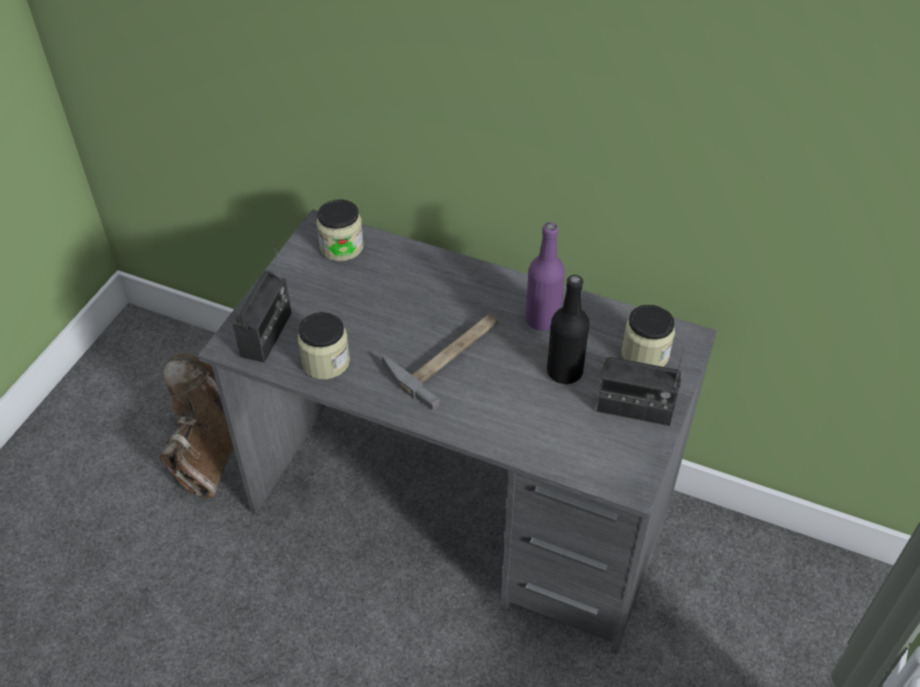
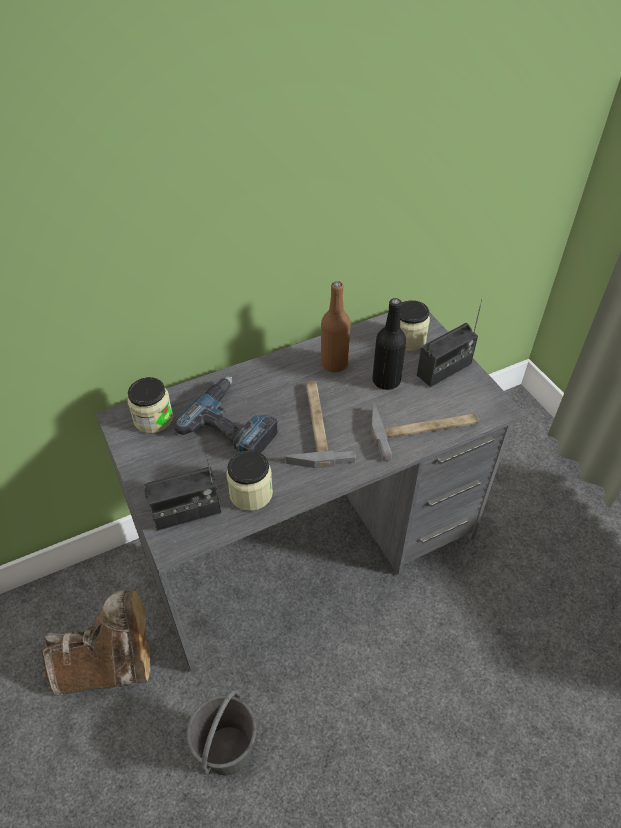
camera: 50 degrees left, 0 degrees up
brown boot [159,353,234,498] -> brown boot turned 120 degrees clockwise [41,590,151,696]
radio [232,239,292,363] -> radio turned 105 degrees clockwise [144,450,221,531]
purple bottle [525,222,565,331] -> brown bottle [321,281,351,372]
none -> power drill [174,376,279,453]
none -> grey bucket [187,689,257,776]
none -> hammer [371,403,479,461]

